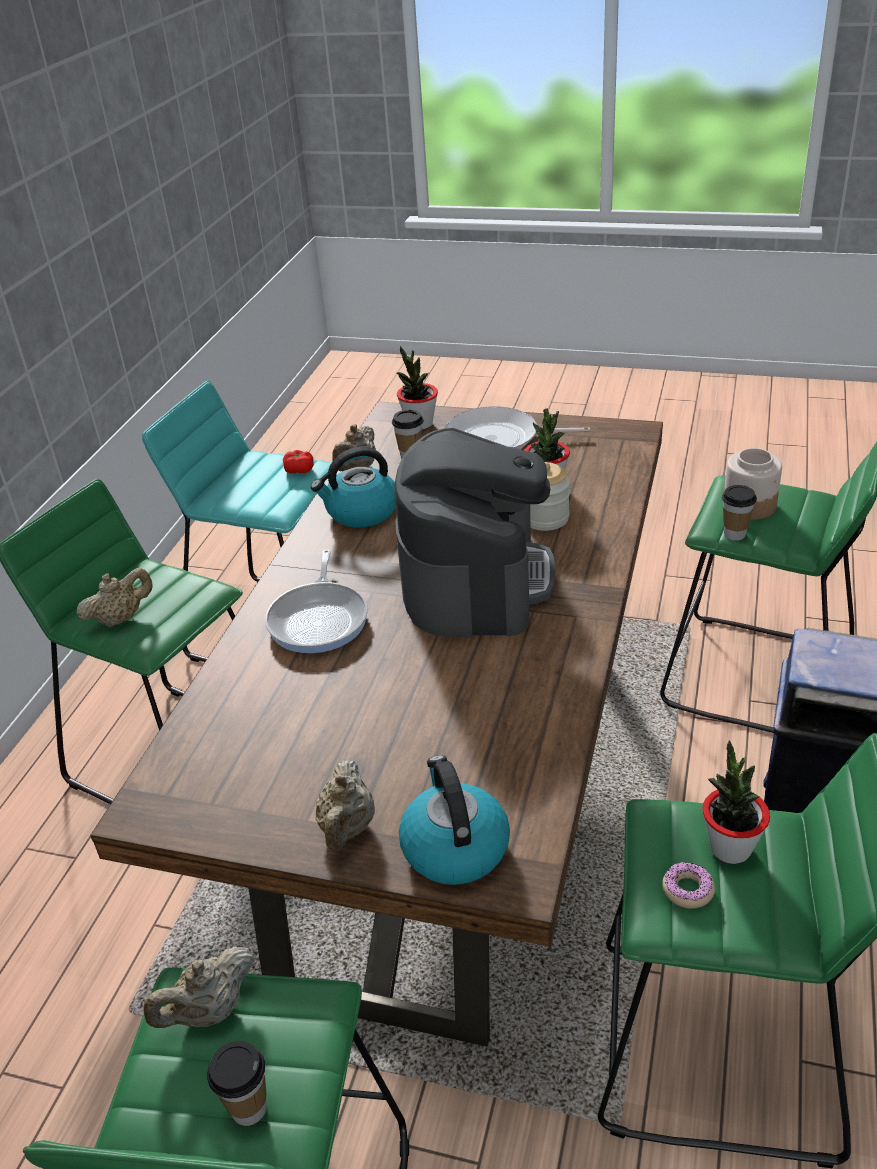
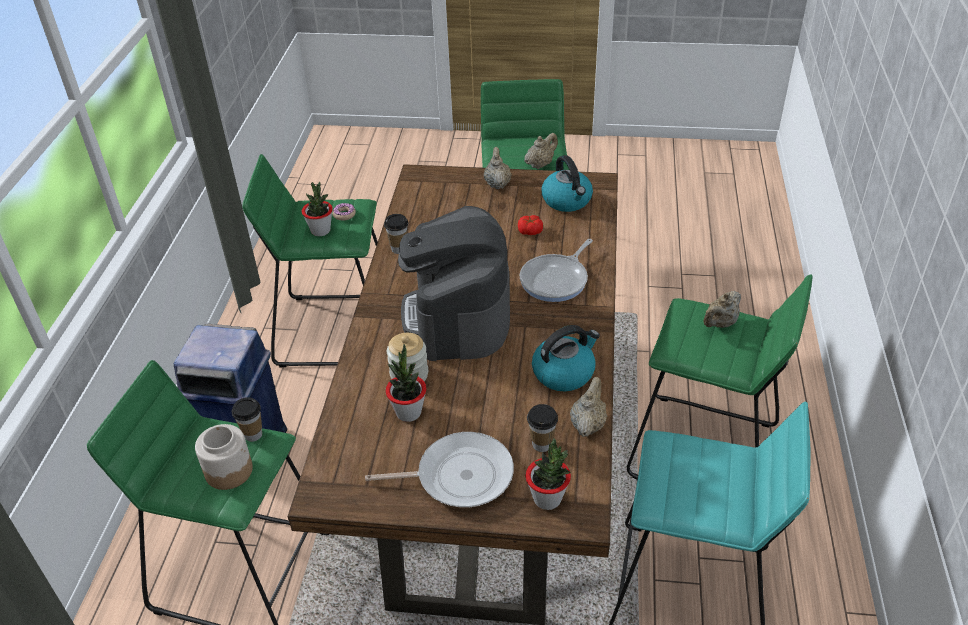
camera: 170 degrees right, 5 degrees up
cup [207,1041,267,1126] -> cup moved to [384,214,409,254]
frying pan [265,550,368,653] -> frying pan turned 135 degrees counterclockwise [520,239,593,302]
tomato [283,450,314,474] -> tomato moved to [518,215,543,235]
kettle [399,755,510,885] -> kettle moved to [541,155,593,212]

